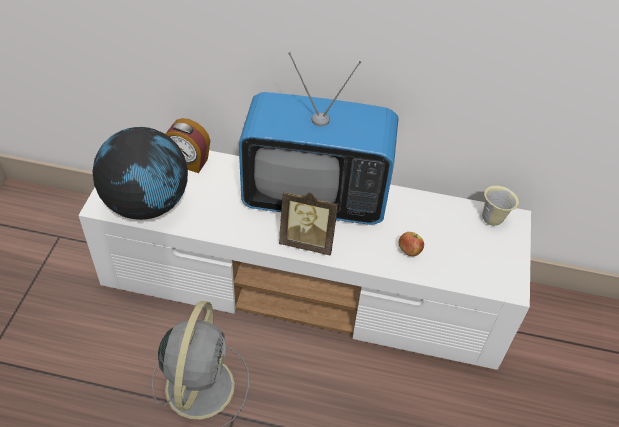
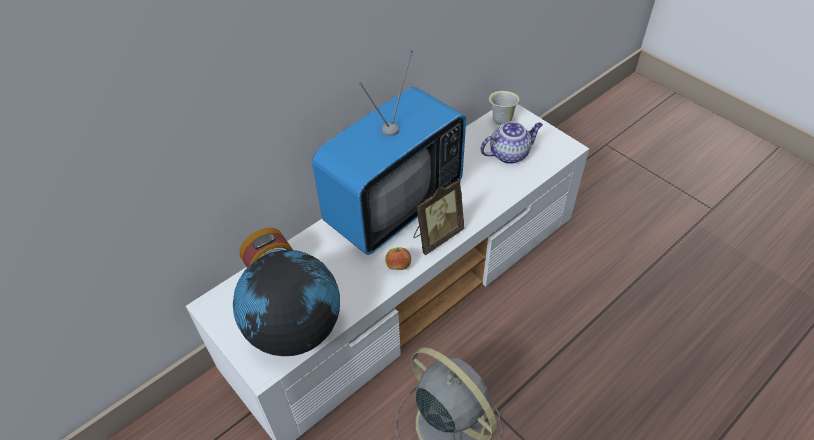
camera: 50 degrees left, 0 degrees up
apple [399,232,424,256] -> apple moved to [385,247,411,270]
none -> teapot [480,121,543,164]

